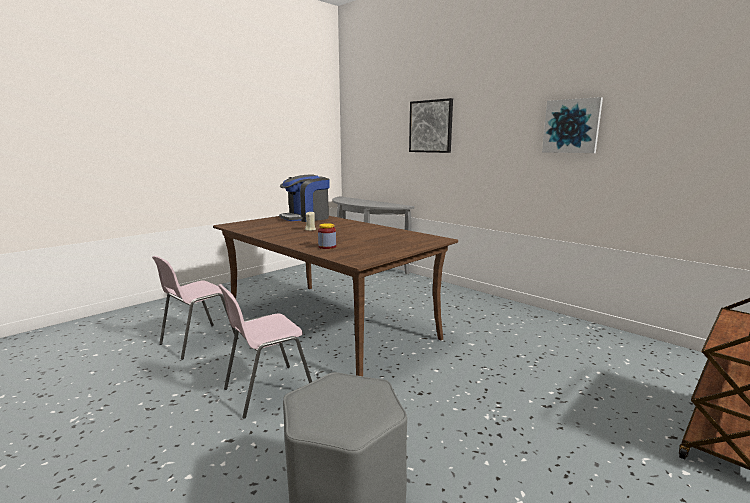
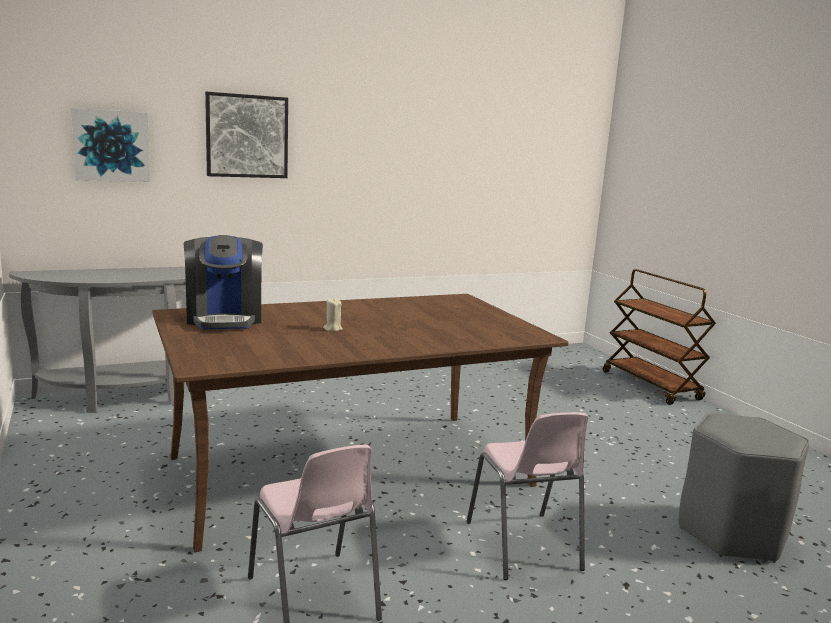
camera: 70 degrees left, 0 degrees up
jar [318,223,336,249] -> none
picture [542,97,603,153] -> picture moved to [71,108,150,182]

